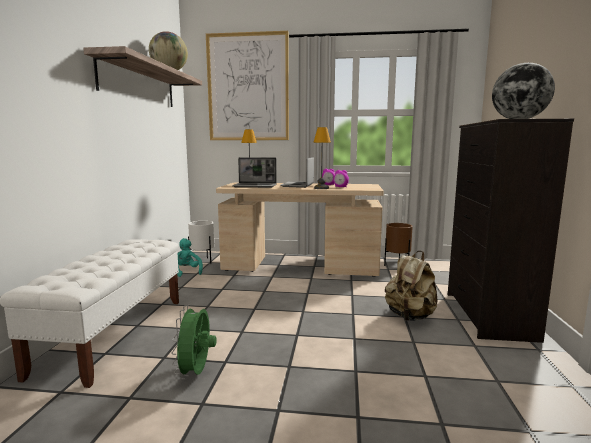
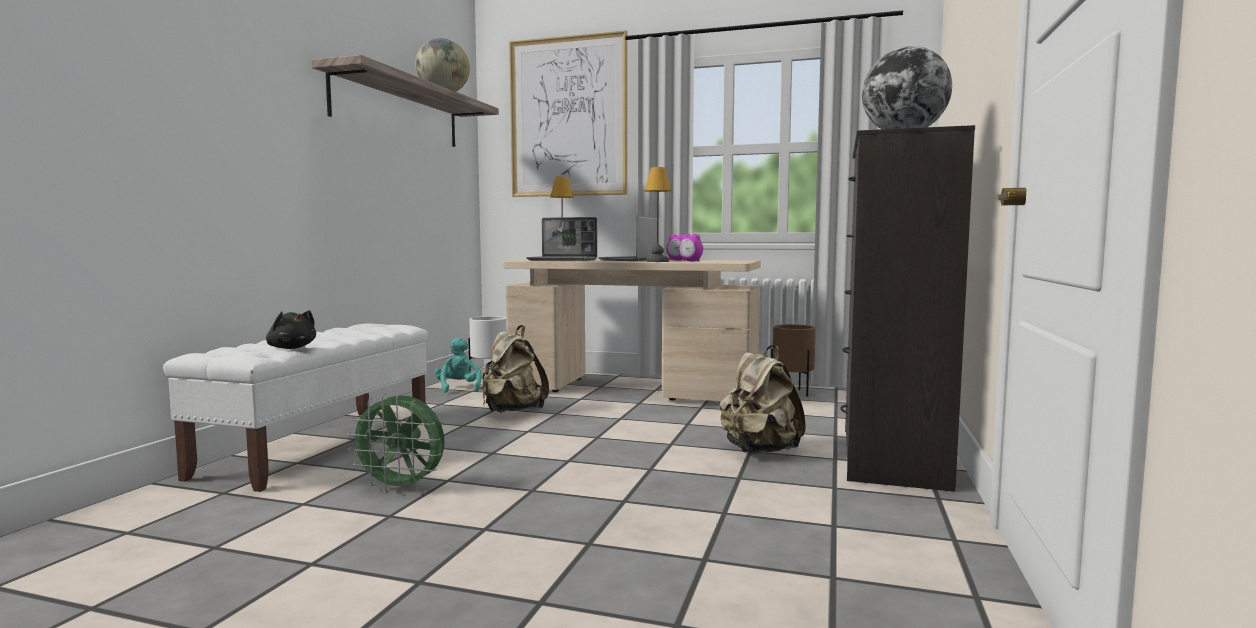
camera: 10 degrees right, 5 degrees down
green fan [171,304,217,379] -> green fan turned 90 degrees counterclockwise [347,393,445,494]
none -> black plush toy [266,310,316,349]
none -> beige backpack [481,325,549,412]

